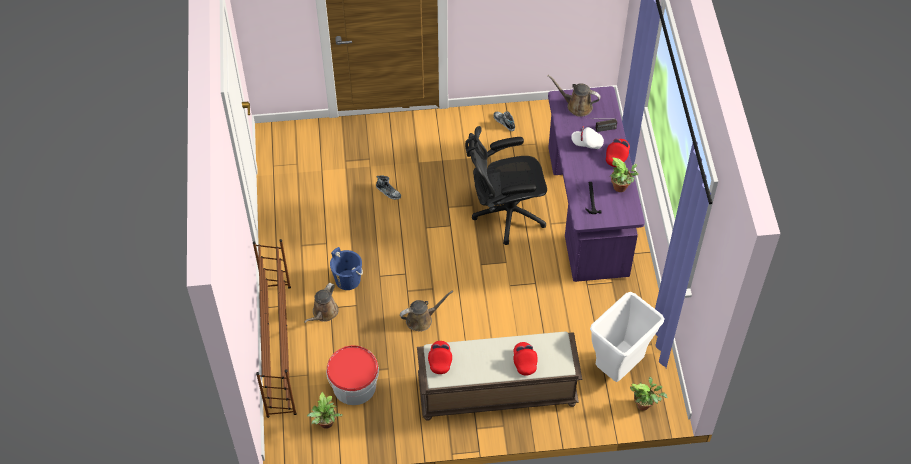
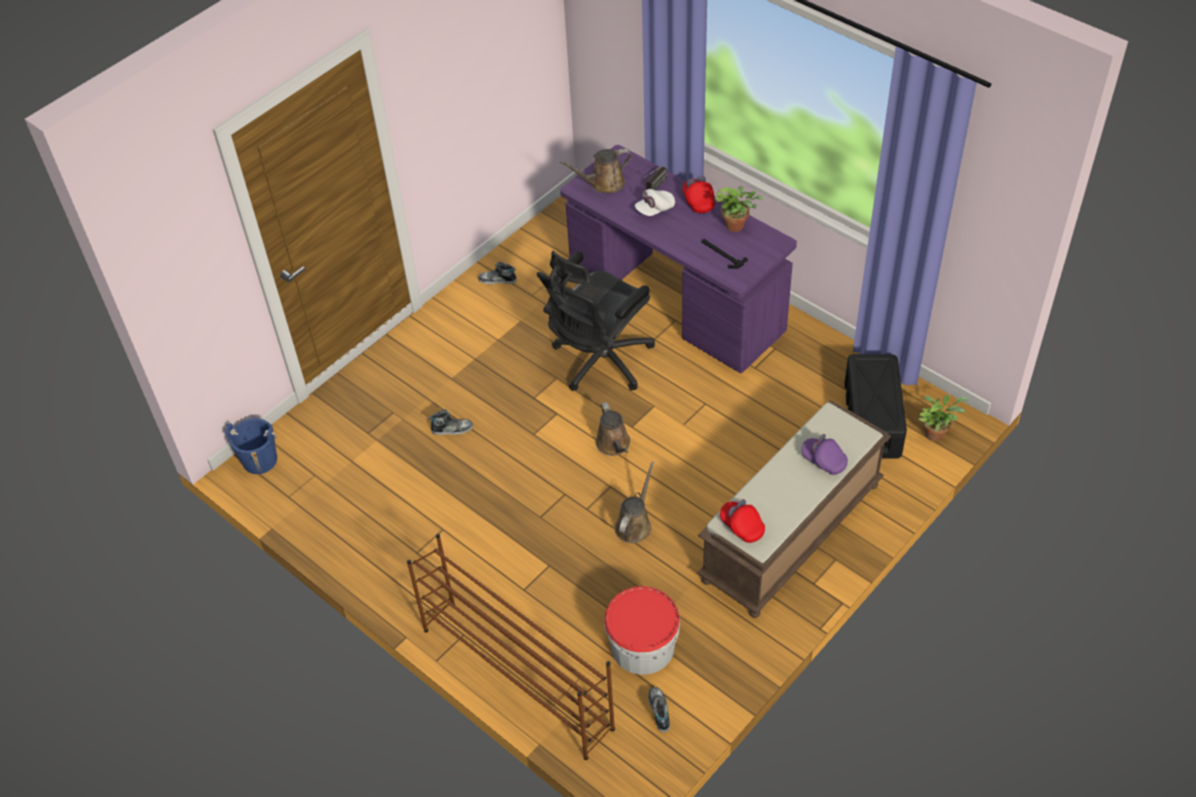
camera: 40 degrees left, 5 degrees down
brown watering can [304,283,339,323] -> brown watering can moved to [596,402,630,456]
potted plant [307,391,343,429] -> shoe [648,687,670,733]
blue bucket [330,247,363,290] -> blue bucket moved to [225,418,277,474]
red cap [513,342,538,375] -> purple cap [802,434,848,475]
white trash can [590,292,665,382] -> black storage box [844,354,907,459]

